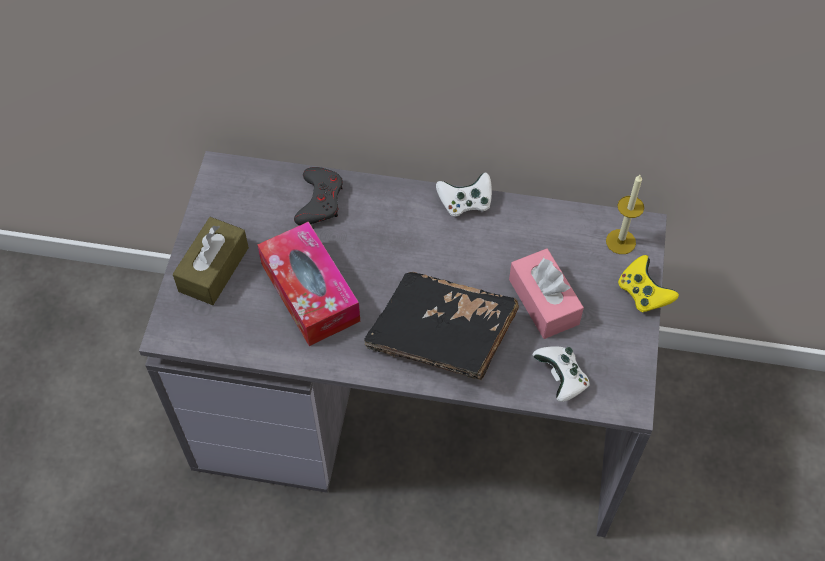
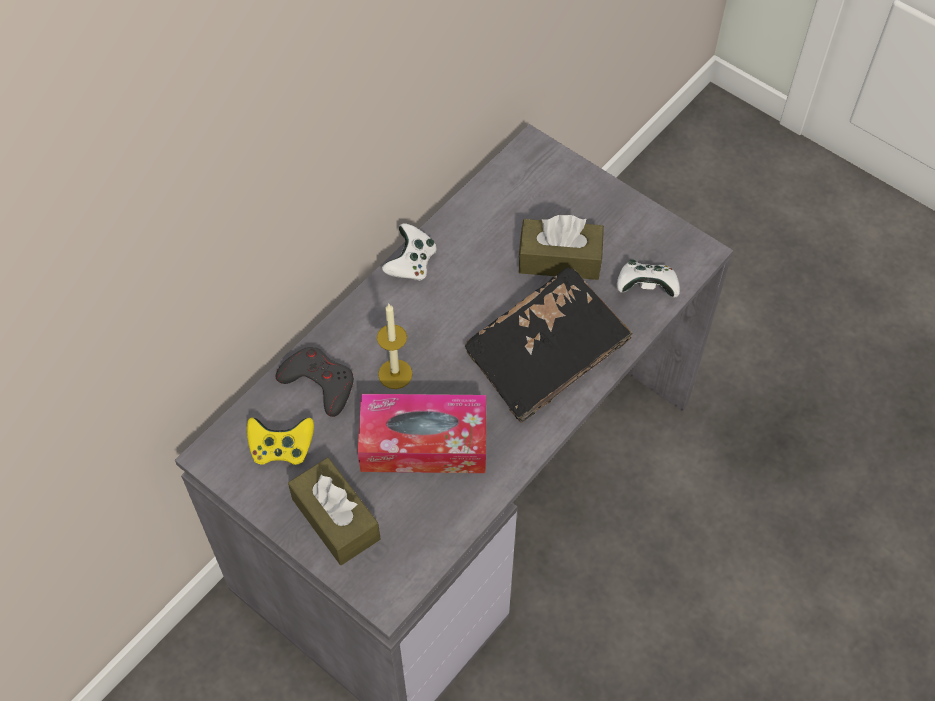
camera: 60 degrees left, 0 degrees up
pink tissue box [509,248,584,339] -> brown tissue box [518,215,604,280]
candle [606,175,644,254] -> candle moved to [377,304,413,389]
yellow game controller [618,255,679,312] -> yellow game controller moved to [247,417,314,465]

